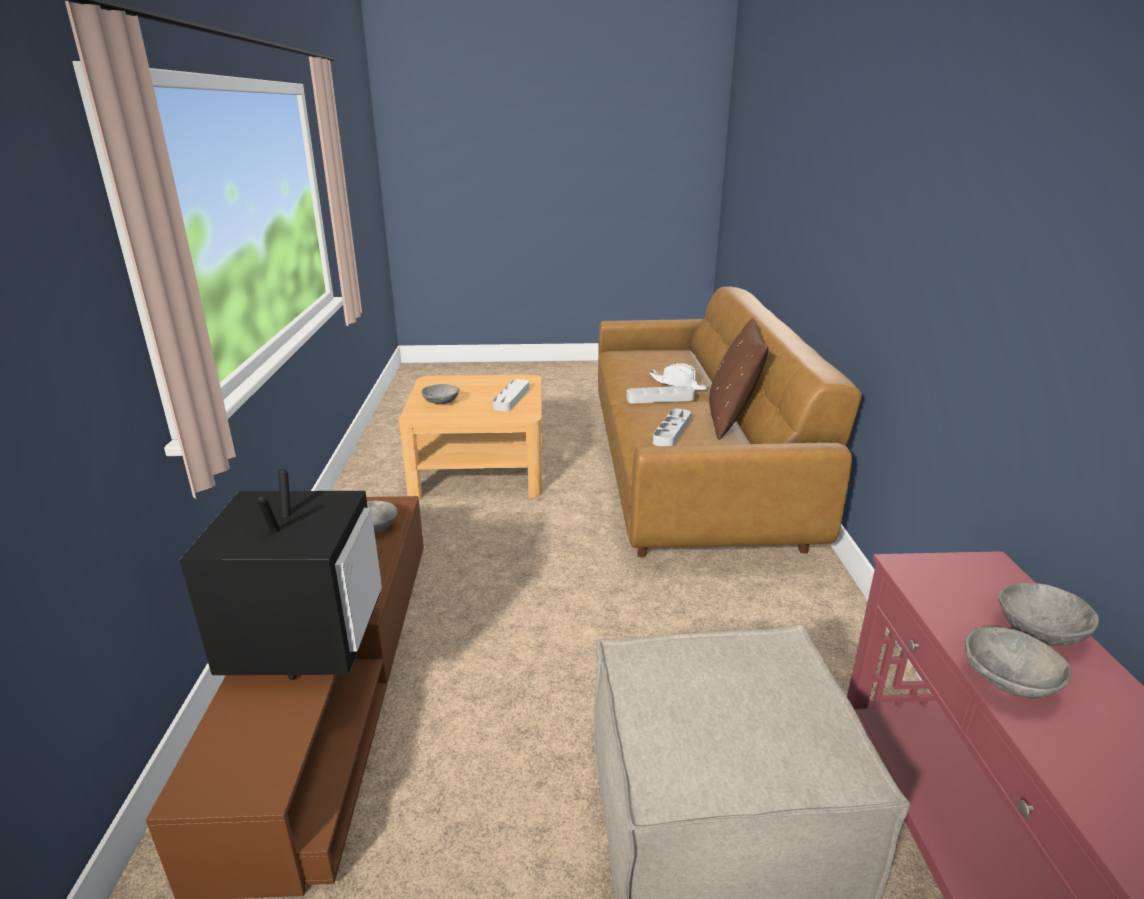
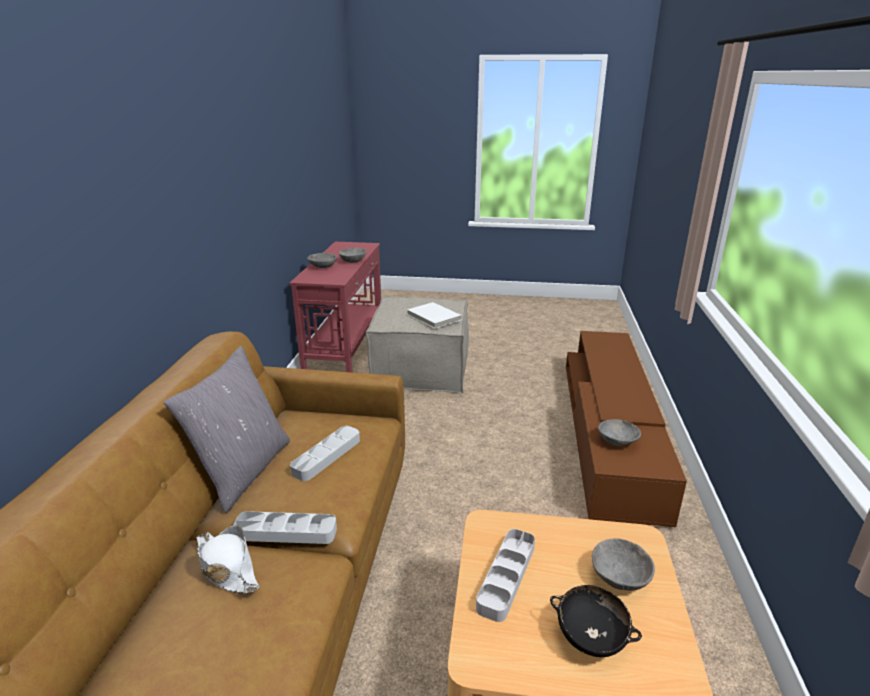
camera: 170 degrees left, 0 degrees up
television [180,469,382,680] -> none
brown pillow [709,318,768,440] -> grey pillow [164,346,290,513]
none -> white book [407,302,462,328]
none -> black bowl [550,585,642,657]

